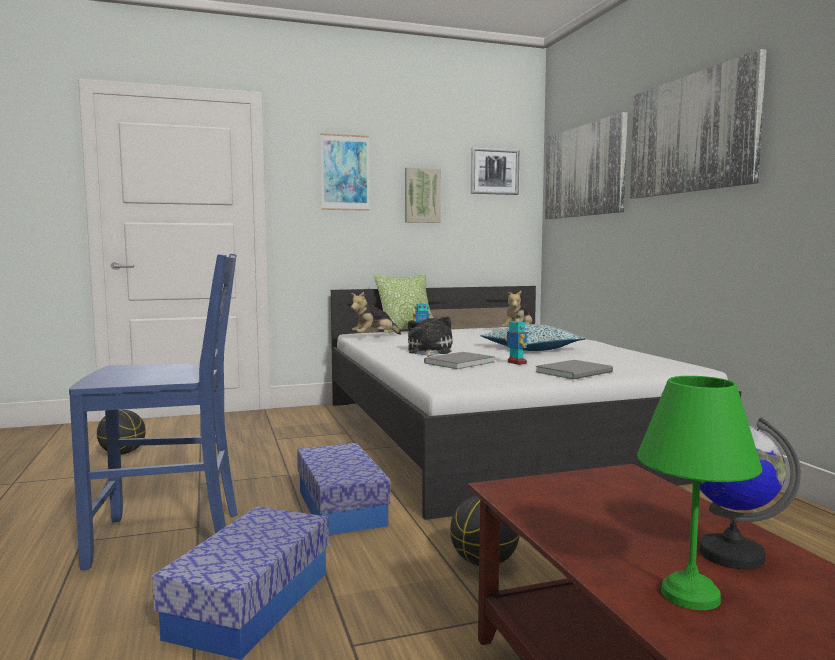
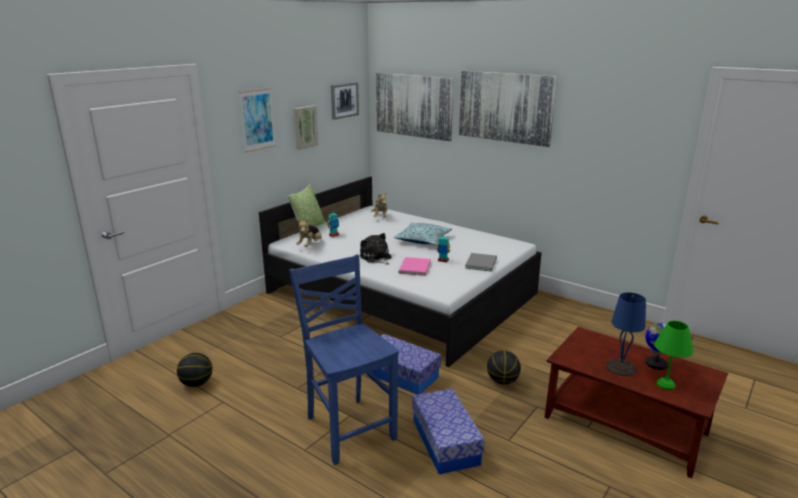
camera: 35 degrees left, 15 degrees up
blue chair [69,254,238,570] -> blue chair turned 75 degrees counterclockwise [289,255,399,465]
grey book [424,352,495,369] -> pink book [399,257,431,276]
none -> blue table lamp [605,292,646,376]

